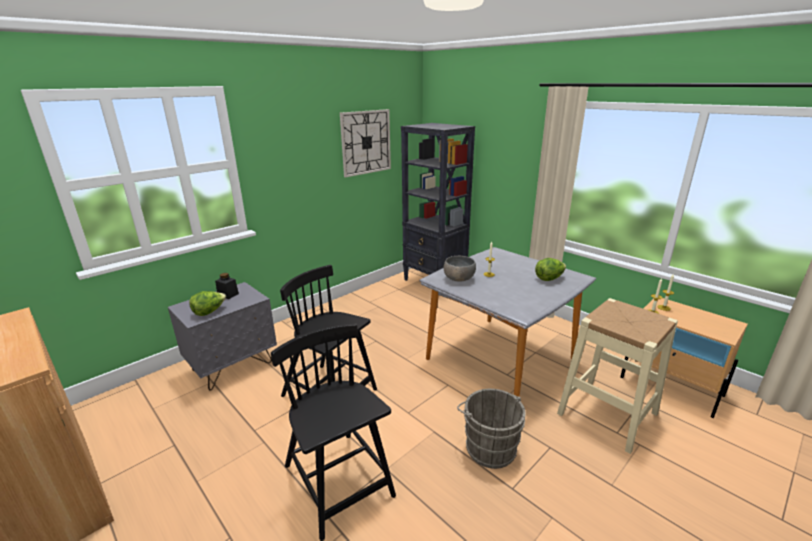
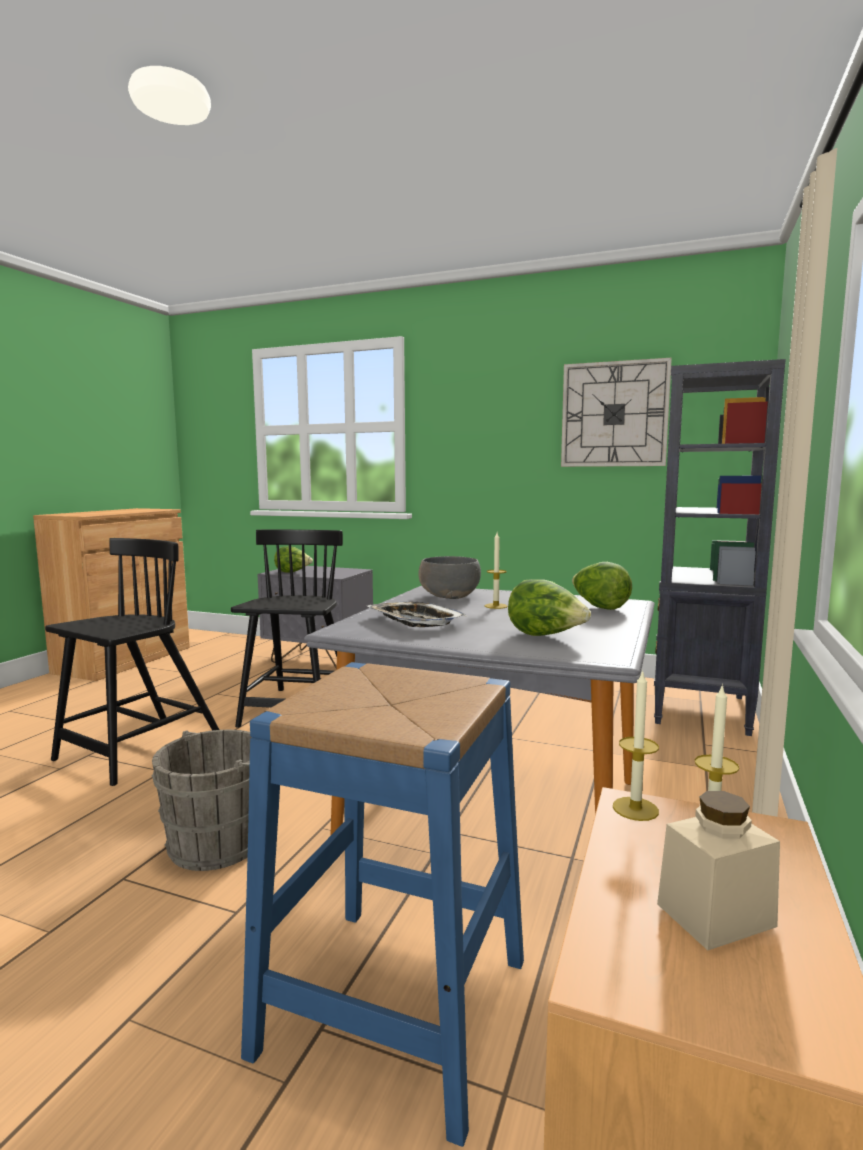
camera: 65 degrees right, 15 degrees down
black jar [215,273,239,299] -> none
beige stool [557,298,678,454] -> blue stool [241,662,524,1147]
none -> tray [368,602,467,627]
none -> lettuce [572,562,632,610]
none -> beige jar [657,791,780,950]

